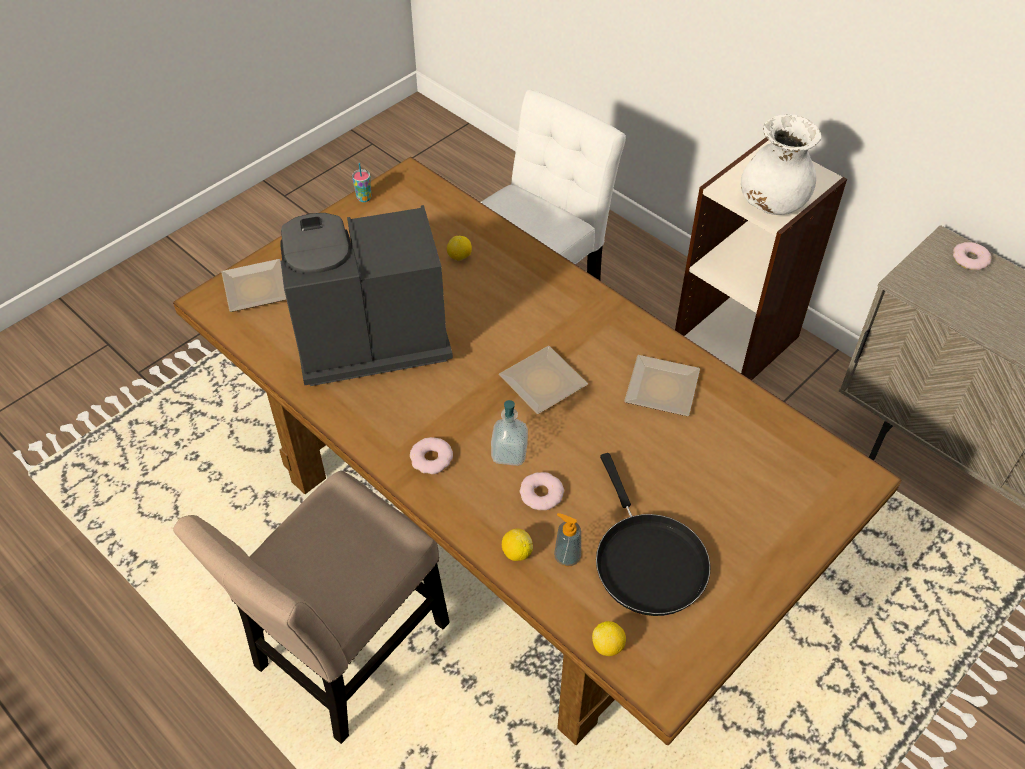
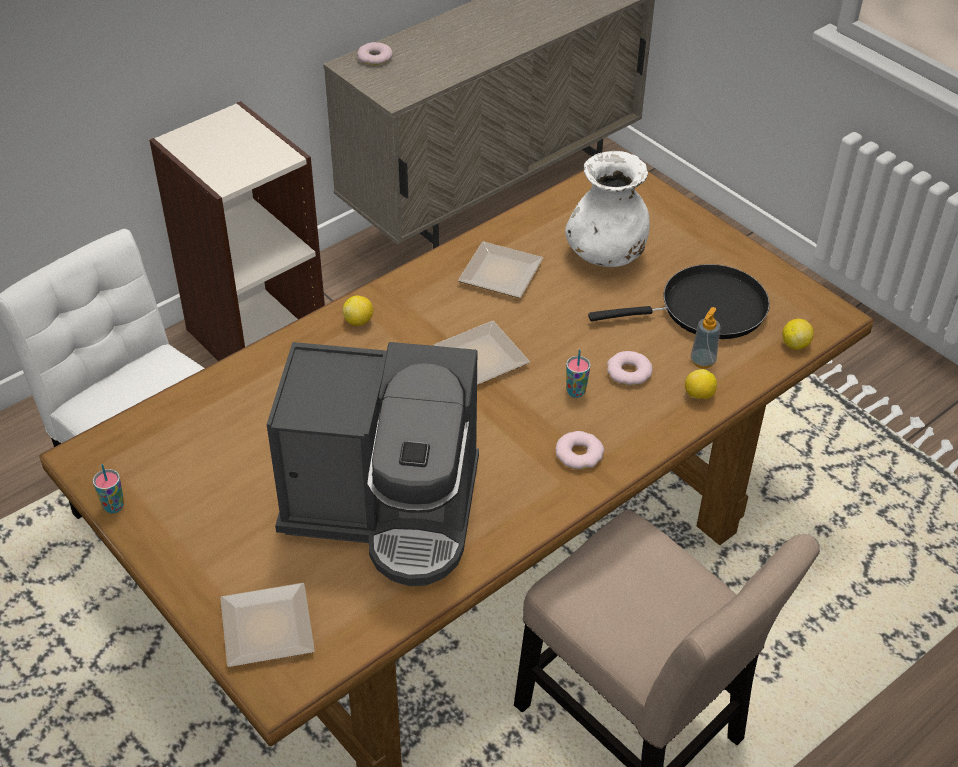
camera: 85 degrees left, 5 degrees down
coffee machine [280,205,453,386] -> coffee machine turned 75 degrees counterclockwise [267,342,479,586]
lemon [447,236,472,261] -> lemon moved to [343,296,373,326]
soap dispenser [491,400,528,466] -> cup [566,349,591,398]
white vase [741,114,822,215] -> white vase moved to [565,151,650,267]

